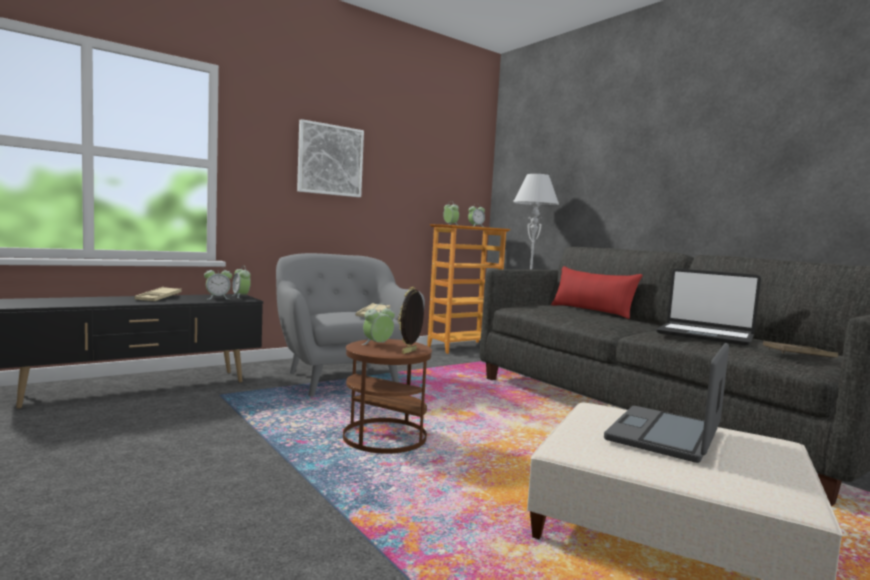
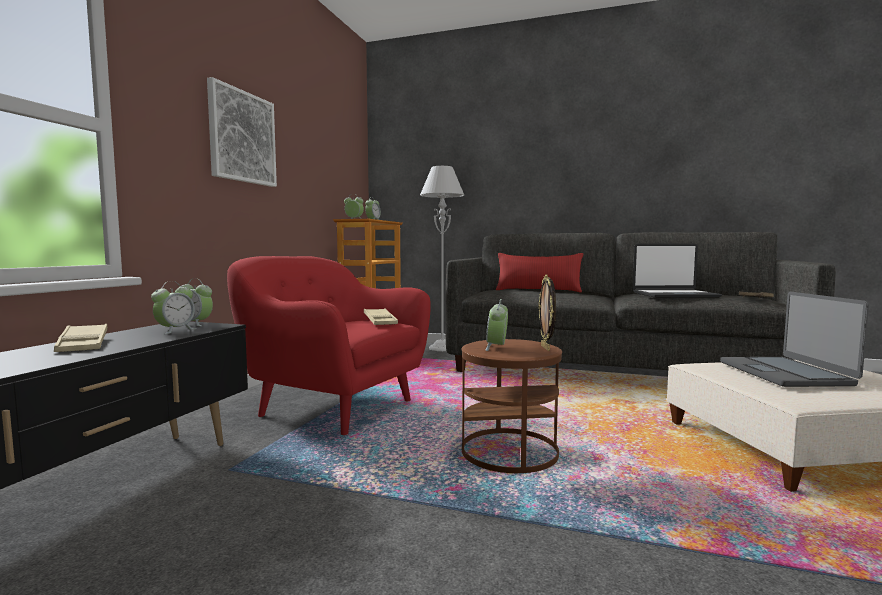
camera: 35 degrees left, 0 degrees up
grey armchair [276,253,425,396] -> red armchair [227,256,431,435]

